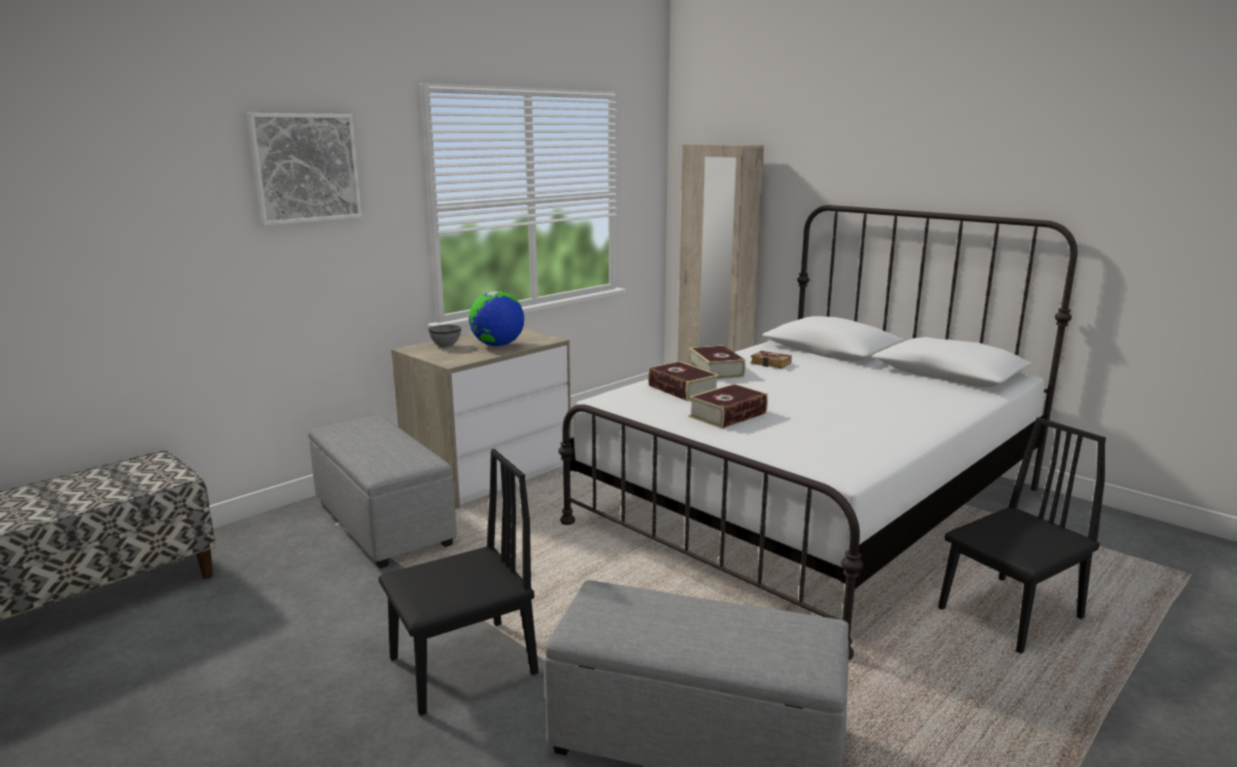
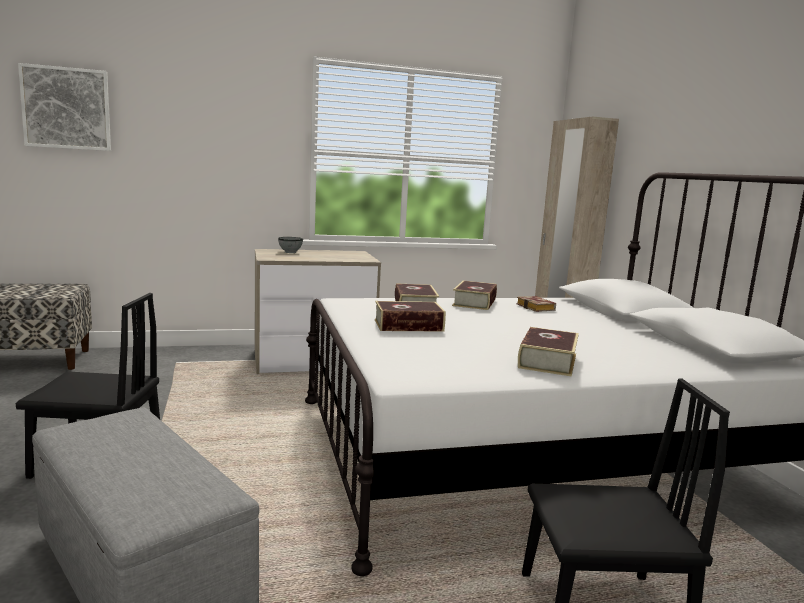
camera: 30 degrees right, 5 degrees down
picture [246,113,362,226] -> picture moved to [18,63,111,151]
grey ottoman [308,415,457,568] -> none
globe [469,291,524,347] -> none
none -> book [518,327,579,377]

